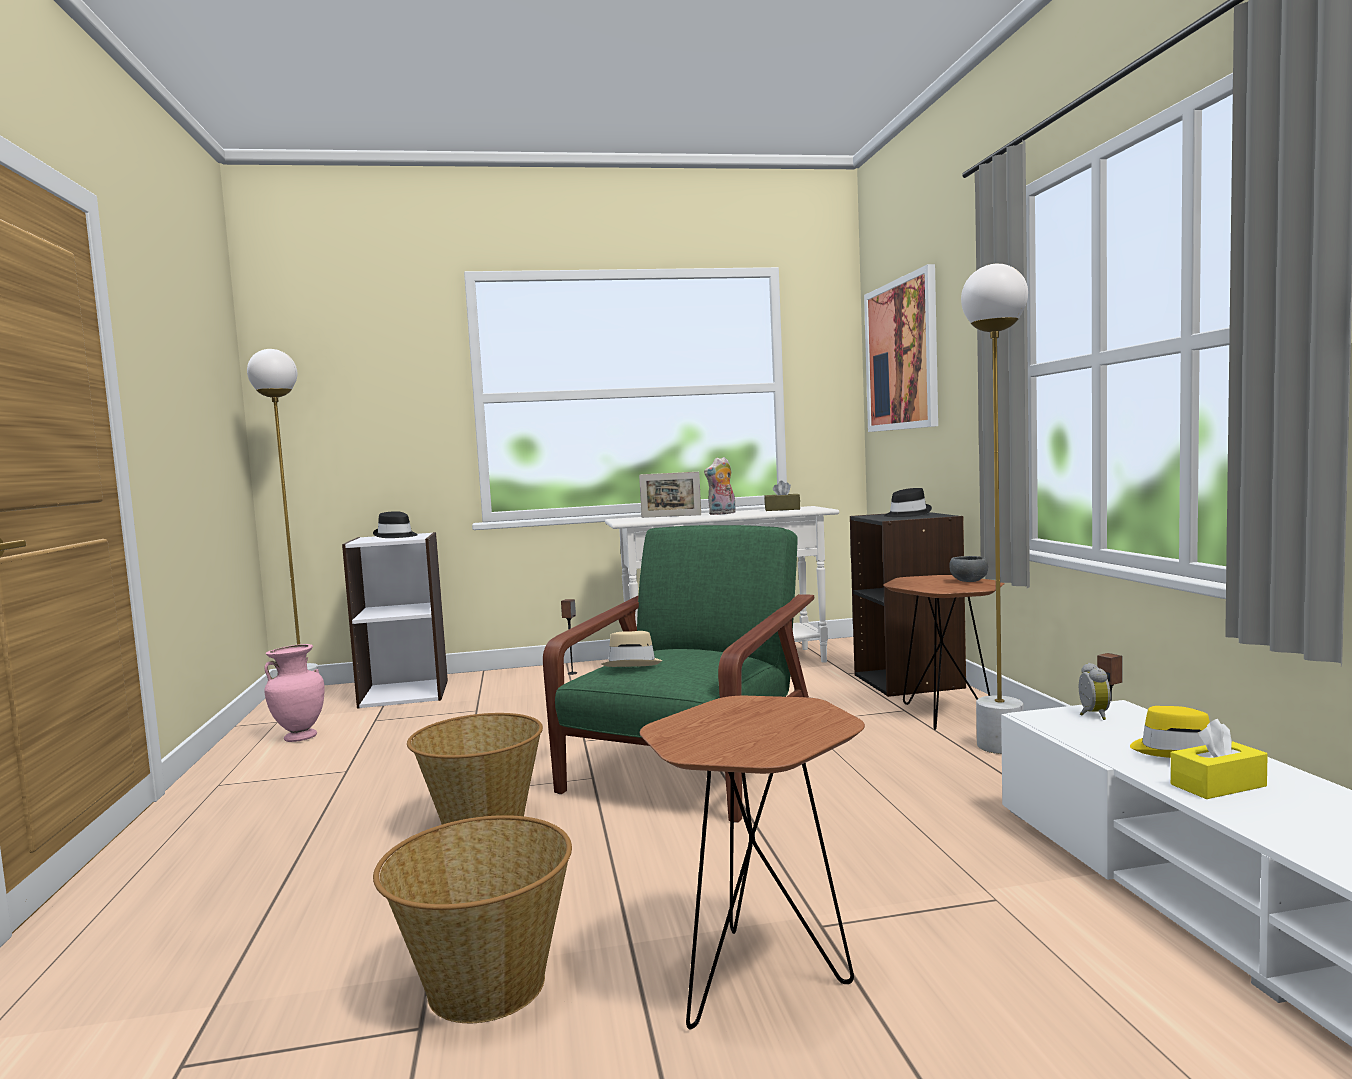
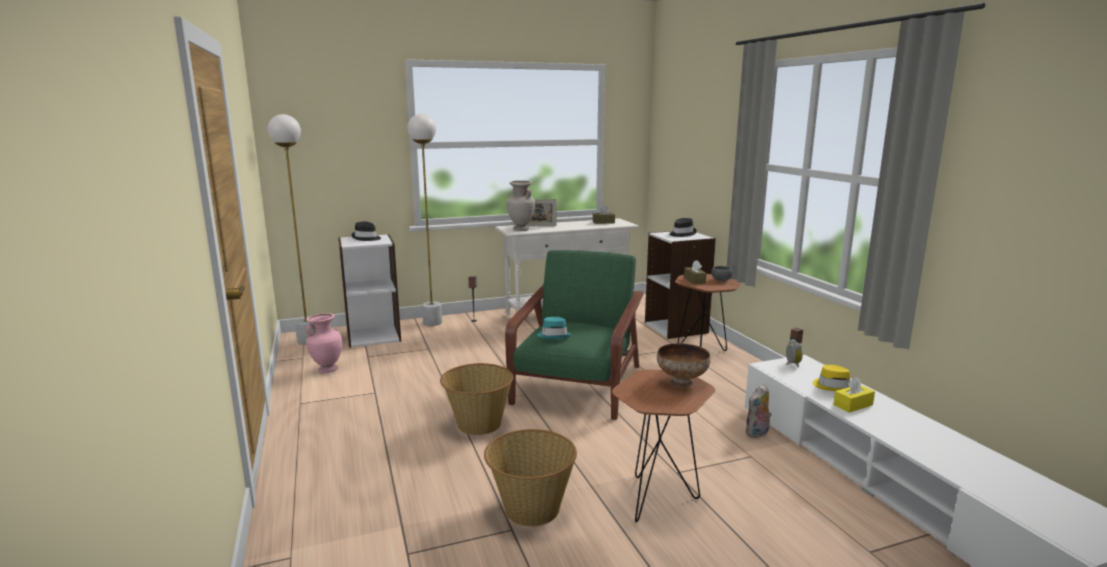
camera: 10 degrees left, 10 degrees up
beige hat [601,631,662,667] -> turquoise hat [537,317,571,339]
plush toy [704,457,736,515] -> plush toy moved to [745,384,772,438]
black bookcase [850,512,966,697] -> white bookcase [645,231,716,339]
picture [864,264,938,432] -> none
white floor lamp [961,264,1028,754] -> white floor lamp moved to [408,114,442,326]
none -> beige vase [506,181,535,231]
none -> bowl [657,343,710,387]
none -> brown tissue box [684,260,706,284]

